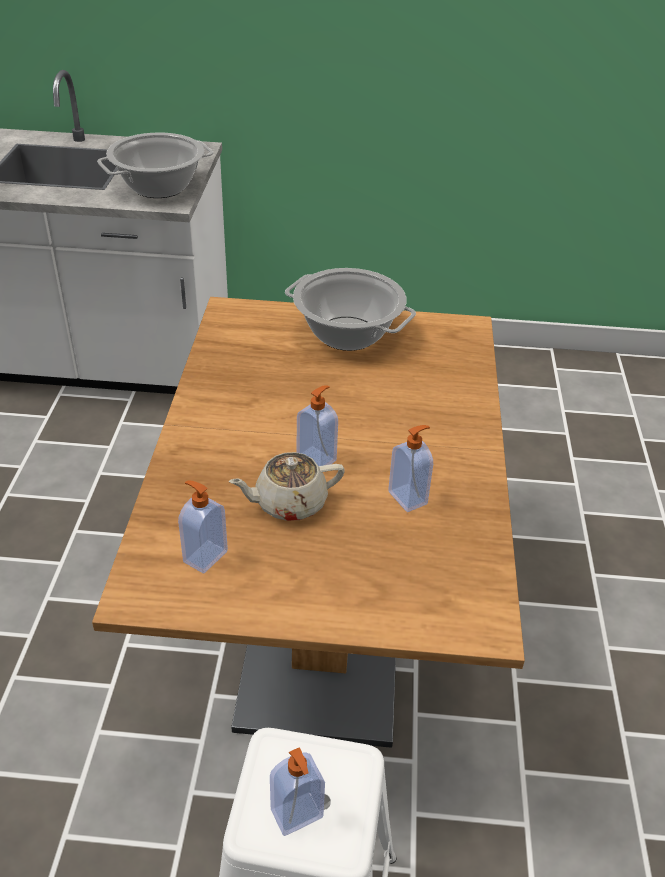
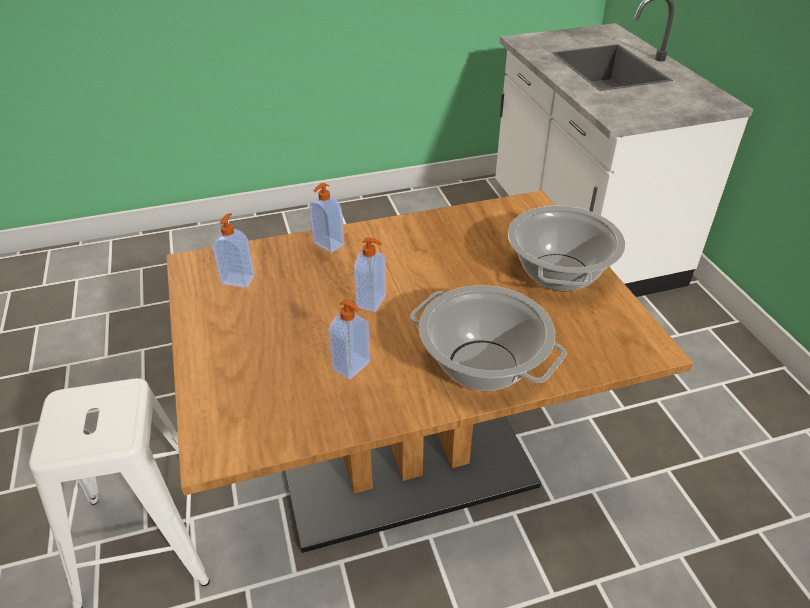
camera: 70 degrees right, 0 degrees up
cooking pot [97,133,214,198] -> cooking pot moved to [410,285,567,391]
beige teapot [229,452,345,521] -> none
soap dispenser [270,747,325,836] -> soap dispenser moved to [309,183,345,253]

